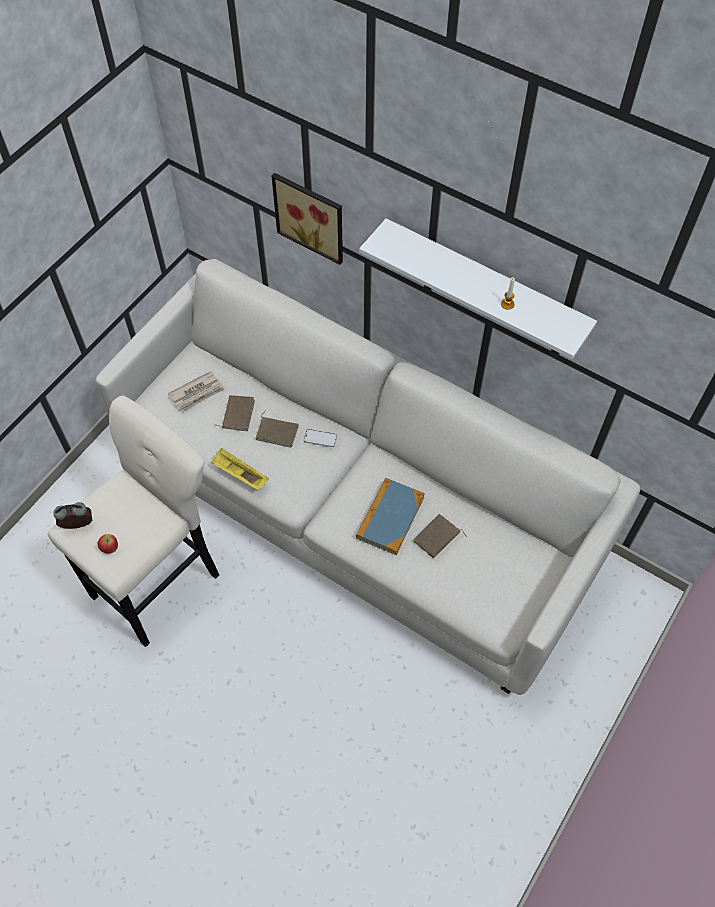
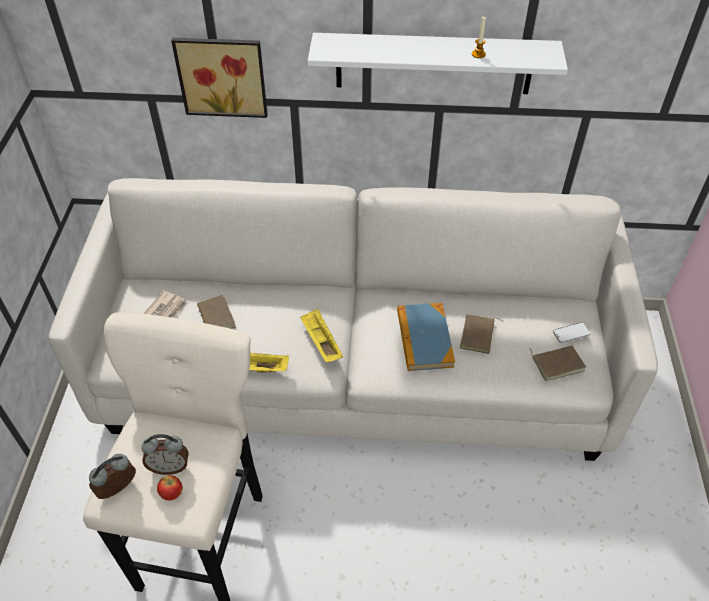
camera: 30 degrees left, 10 degrees down
brown book [255,410,299,448] -> brown book moved to [530,346,586,381]
phone [304,429,337,447] -> phone moved to [553,322,591,343]
none -> alarm clock [141,434,188,475]
none -> yellow tray [300,308,343,362]

